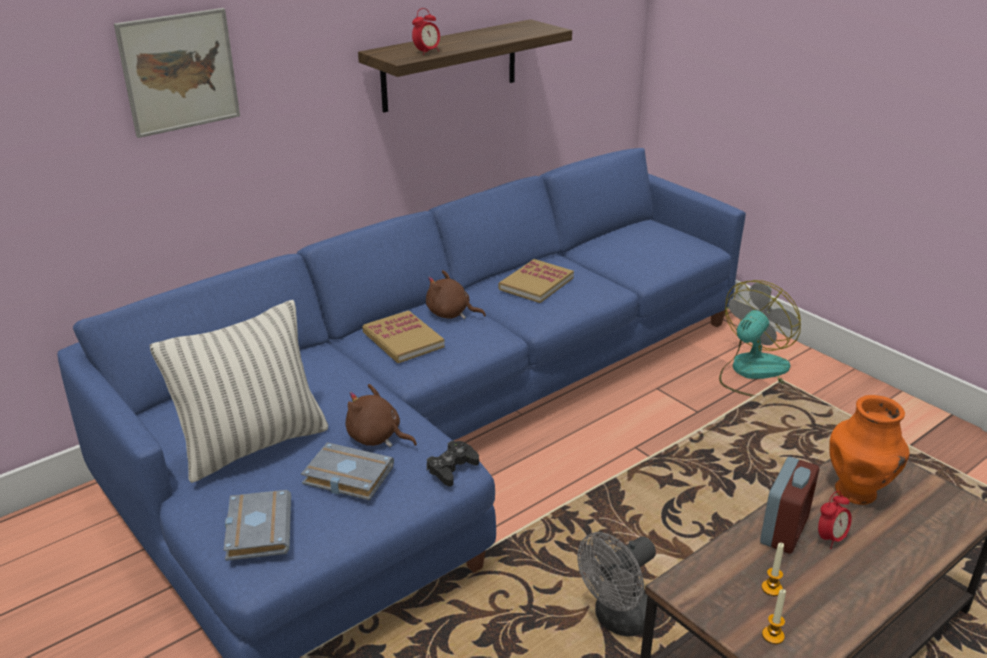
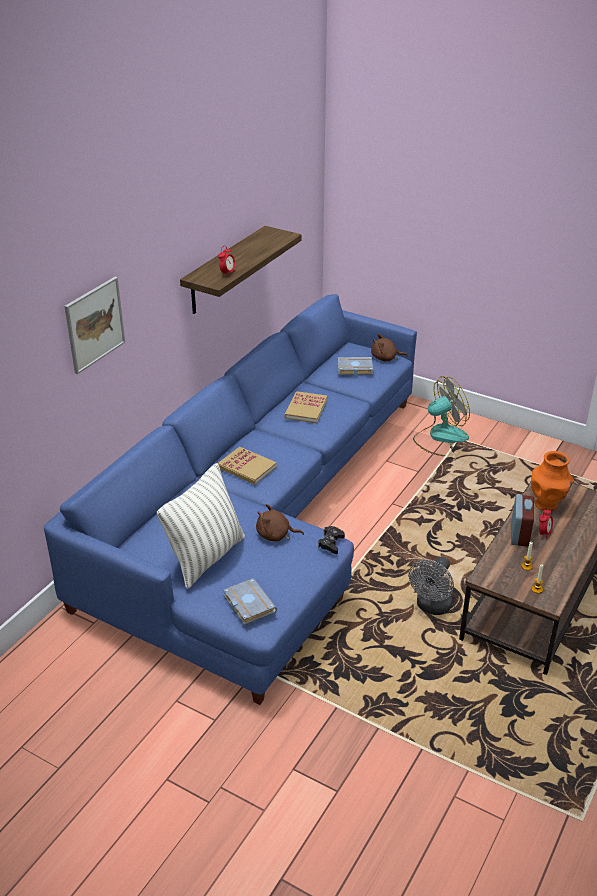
camera: 20 degrees left, 5 degrees up
grey book [301,442,394,501] -> grey book moved to [338,357,373,376]
brown plush toy [426,270,486,319] -> brown plush toy moved to [371,334,408,361]
fan [719,280,801,397] -> fan turned 45 degrees clockwise [413,376,470,456]

